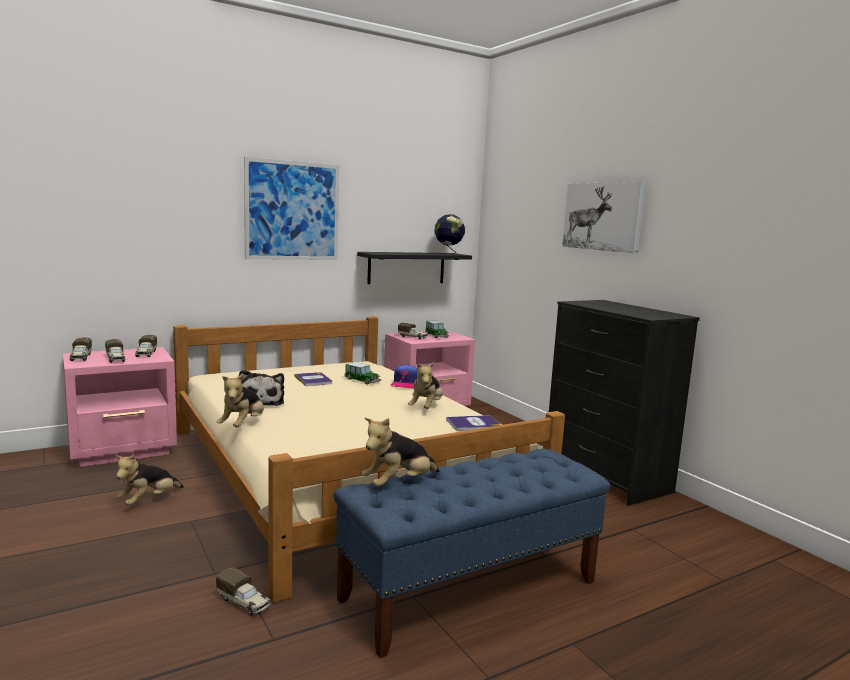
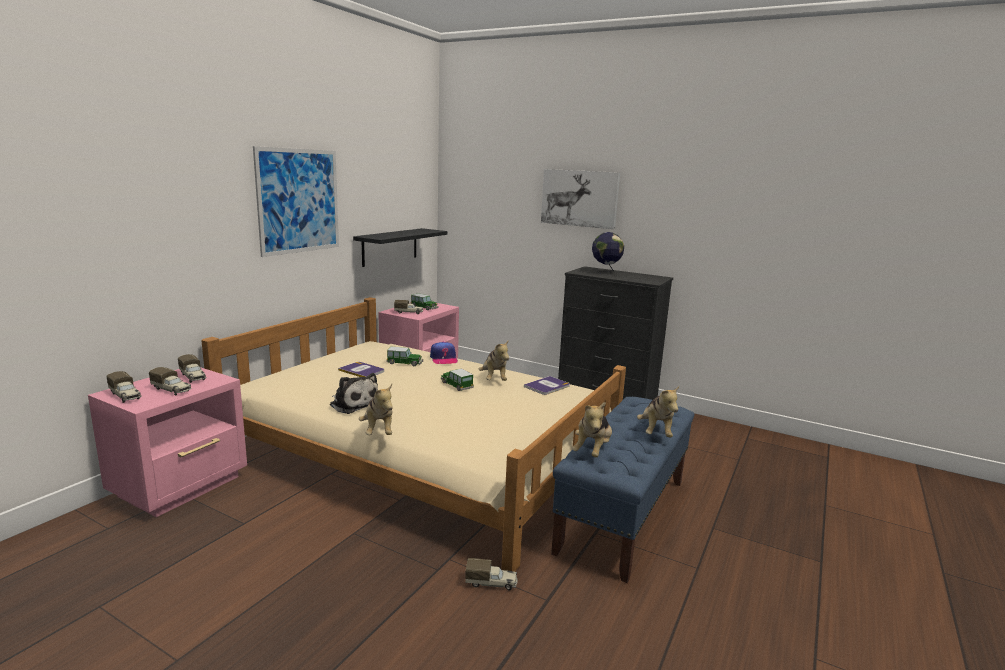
camera: 30 degrees left, 5 degrees up
plush toy [115,454,184,505] -> plush toy moved to [637,386,679,438]
globe [434,214,465,255] -> globe moved to [592,232,624,275]
none -> toy car [441,369,474,391]

